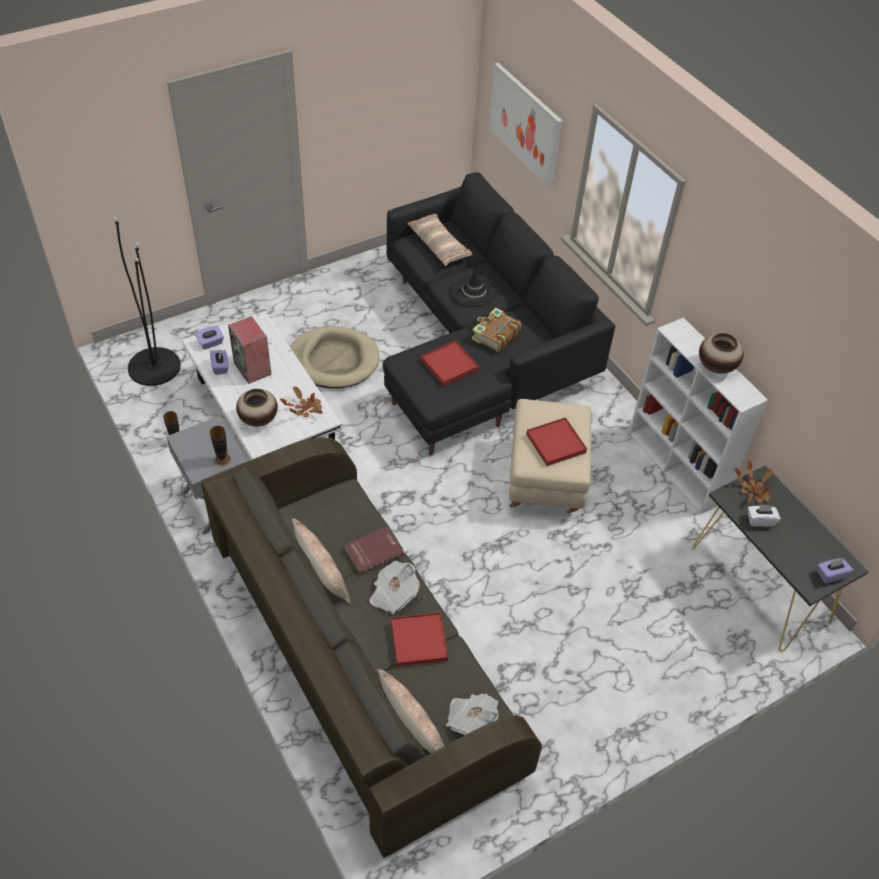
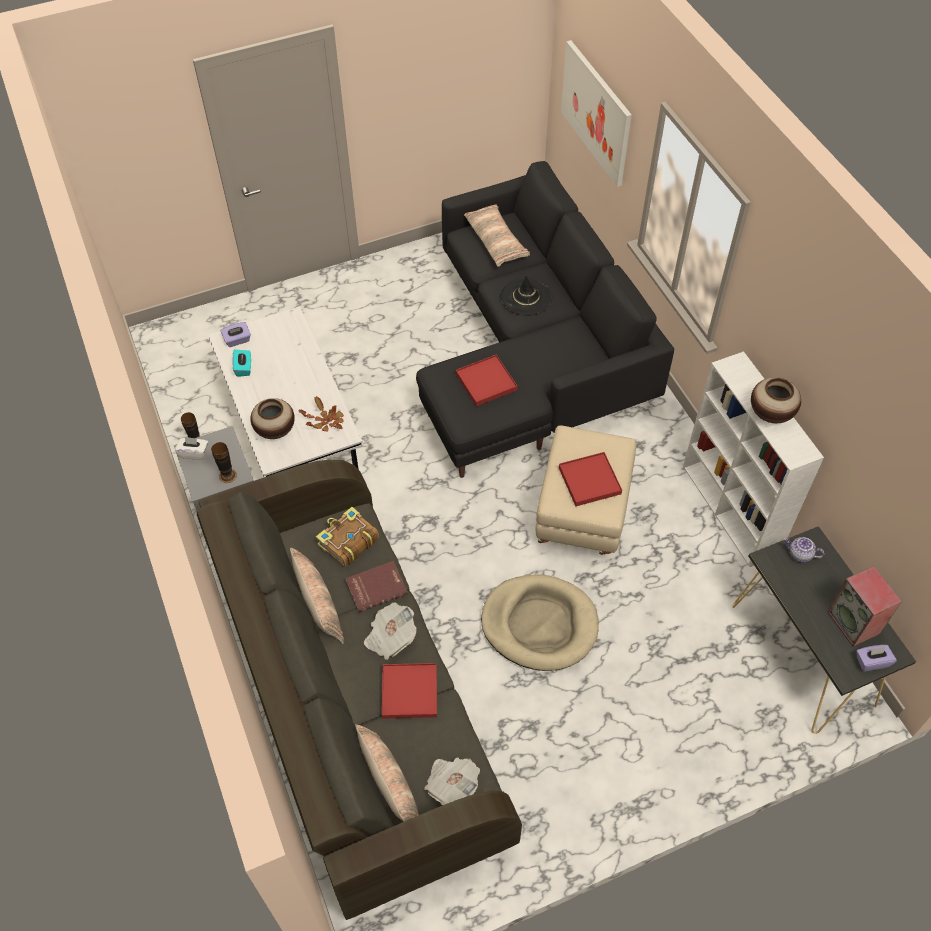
camera: 10 degrees right, 5 degrees up
black floor lamp [114,217,181,386] -> none
purple tissue box [210,350,228,375] -> turquoise tissue box [233,349,251,377]
speaker [228,316,272,384] -> speaker moved to [827,566,902,647]
beige dog bed [290,326,379,389] -> beige dog bed moved to [481,575,599,671]
book [472,308,521,352] -> book moved to [316,507,379,567]
potted plant [734,460,774,503] -> teapot [784,537,824,562]
white tissue box [748,505,781,527] -> white tissue box moved to [175,437,208,460]

